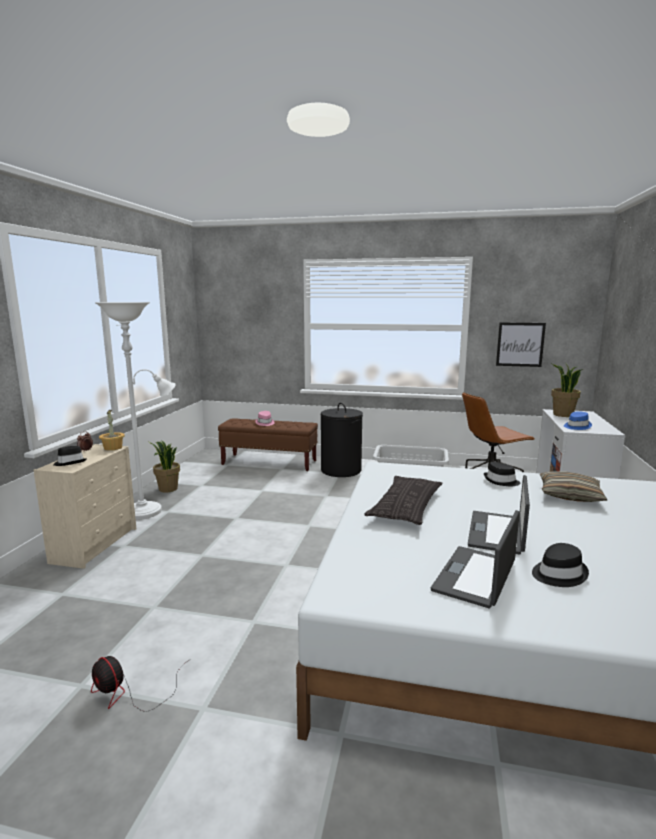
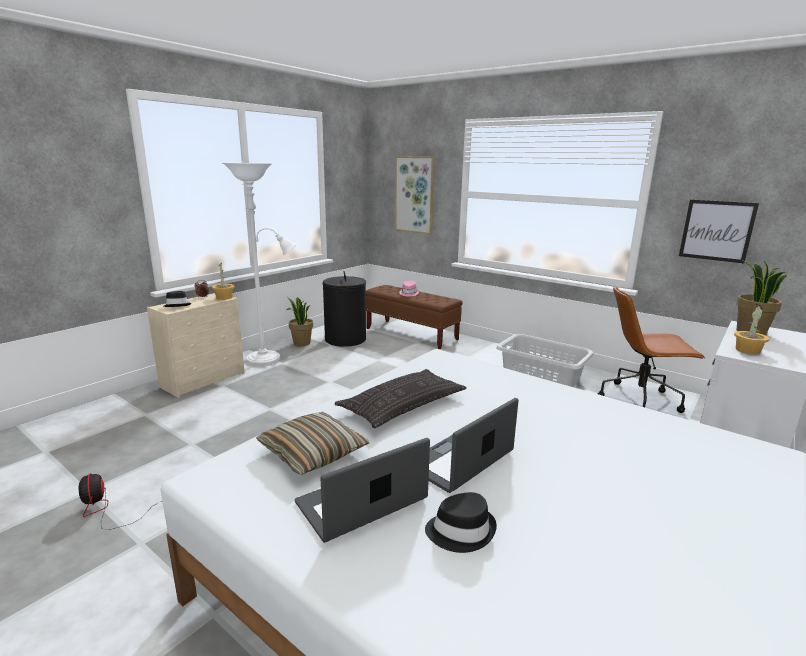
camera: 25 degrees right, 5 degrees up
black laundry basket [320,403,363,477] -> black laundry basket moved to [323,271,366,347]
black hat [484,462,520,487] -> none
pillow [540,471,608,502] -> pillow moved to [256,412,369,475]
blue hat [564,411,592,430] -> potted plant [734,304,770,355]
none -> picture [395,156,435,234]

